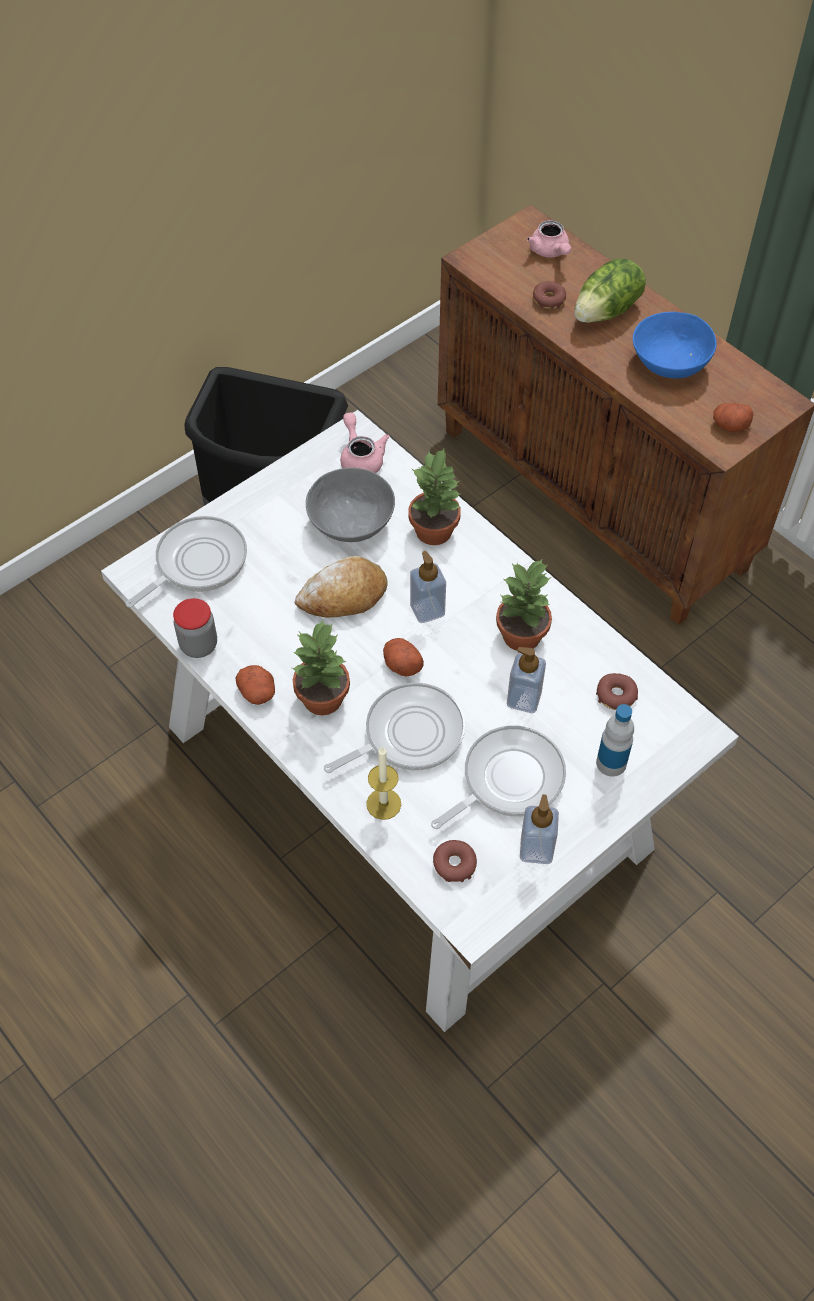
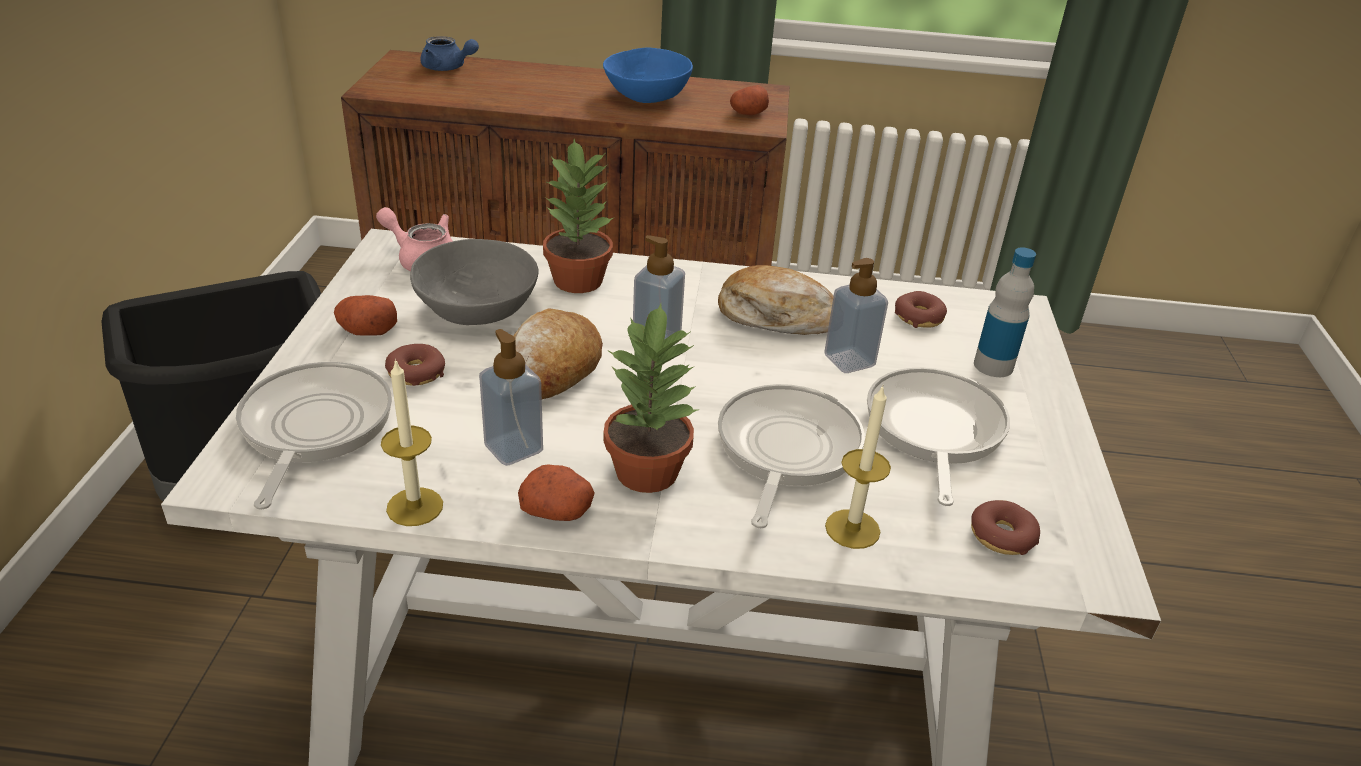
camera: 45 degrees left, 20 degrees down
jar [173,598,217,658] -> candle [381,359,443,526]
potato [383,638,424,676] -> potato moved to [334,295,397,336]
potted plant [496,558,552,651] -> bread [718,265,834,335]
soap dispenser [520,794,559,864] -> soap dispenser moved to [479,329,543,466]
pink teapot [527,220,571,258] -> blue teapot [420,36,479,71]
donut [533,281,566,309] -> donut moved to [385,344,445,386]
lettuce [574,259,646,323] -> none

